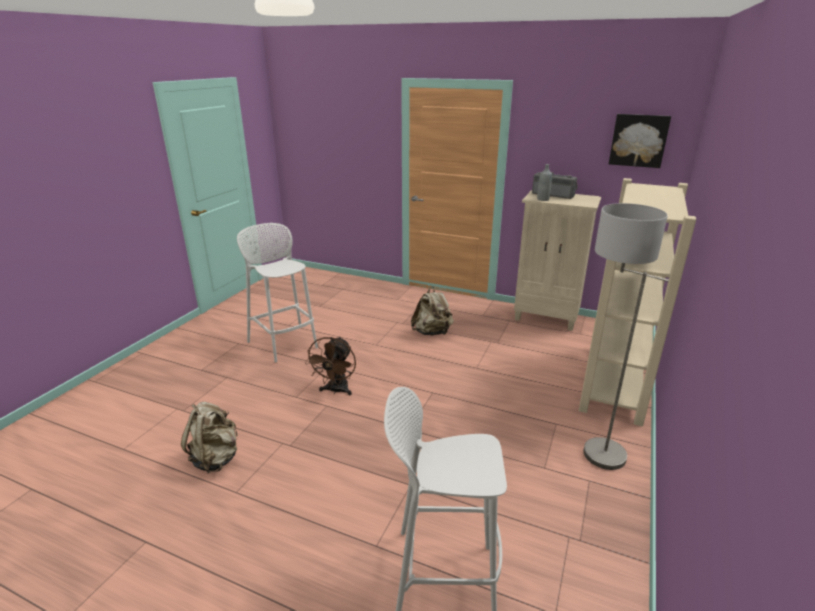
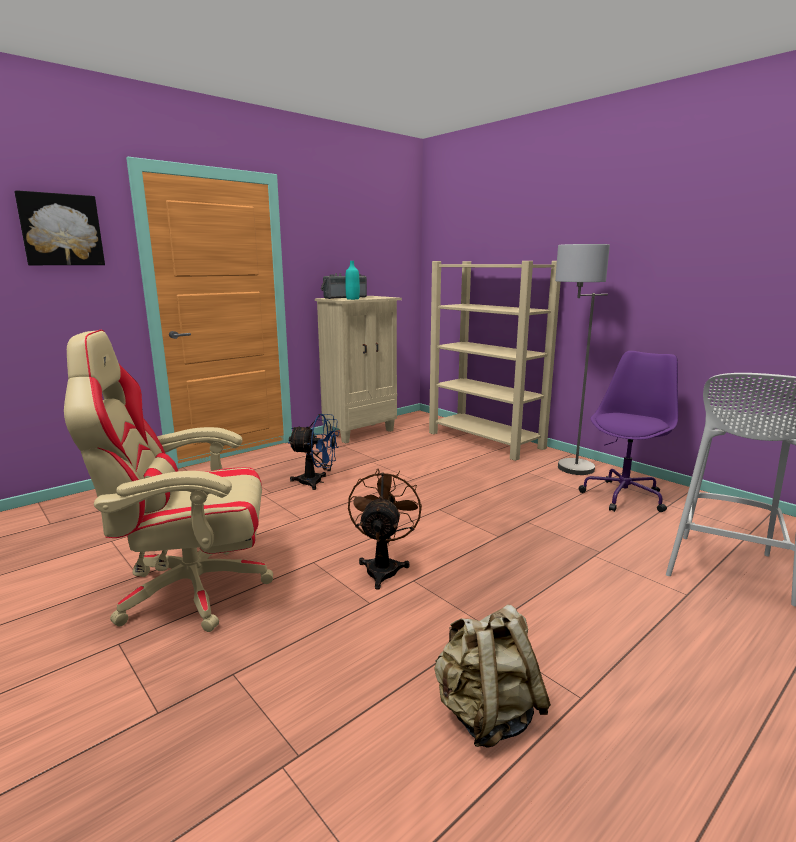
camera: 65 degrees left, 10 degrees down
white stool [237,223,318,363] -> beige office chair [64,330,273,632]
brown fan [305,337,356,395] -> brown fan turned 120 degrees counterclockwise [348,468,422,590]
beige backpack [411,286,454,335] -> blue fan [288,414,339,490]
grey bottle [537,164,552,201] -> turquoise bottle [345,261,360,300]
picture [609,114,671,168] -> picture moved to [14,190,105,265]
none -> purple office chair [579,351,678,512]

